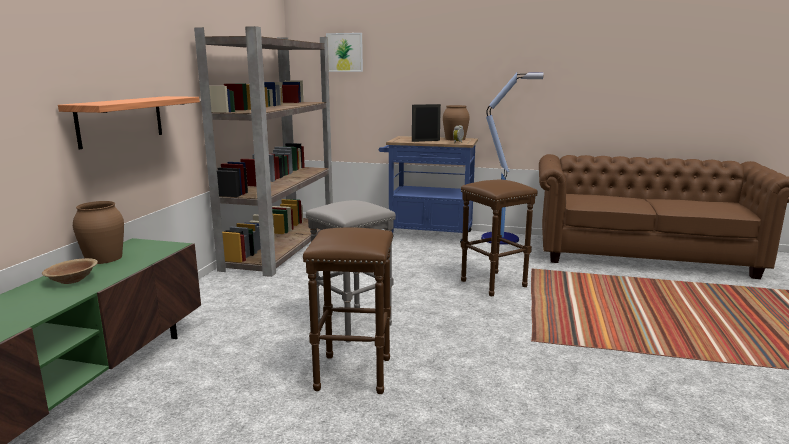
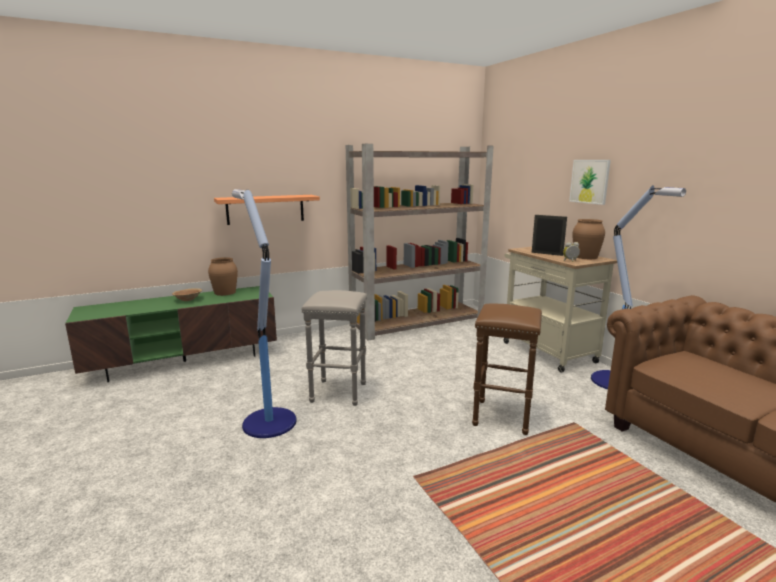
camera: 50 degrees right, 0 degrees up
brown stool [303,227,393,394] -> floor lamp [232,189,297,438]
picture [326,33,363,72] -> picture moved to [569,160,611,205]
blue cart [379,136,478,243] -> beige cart [504,247,617,372]

